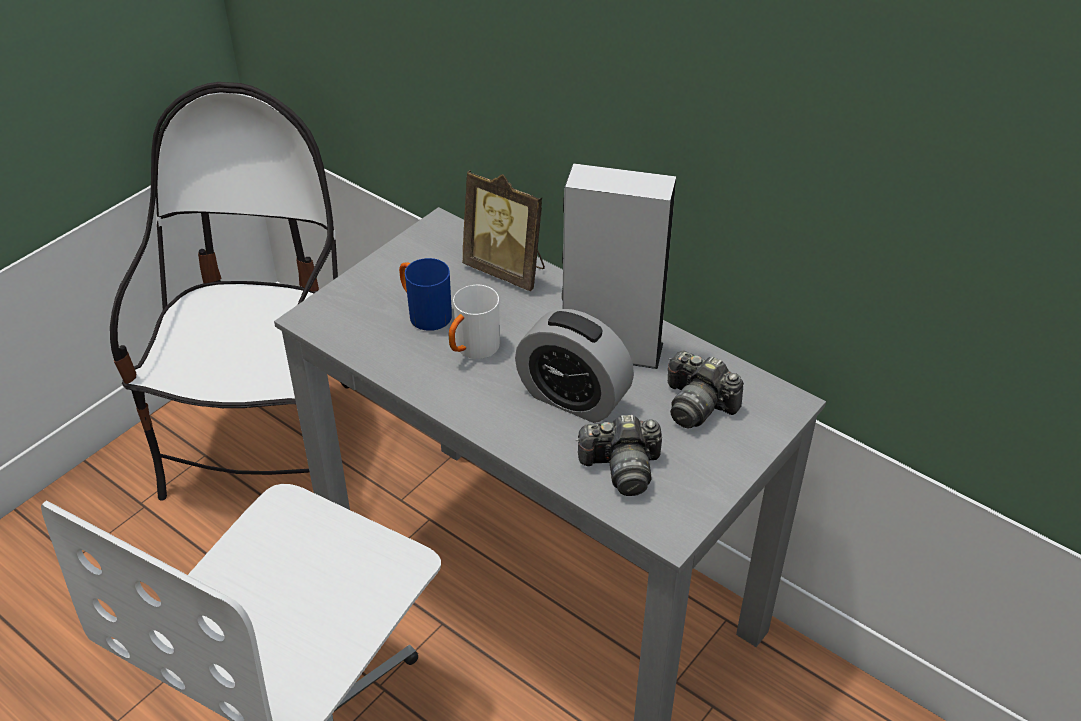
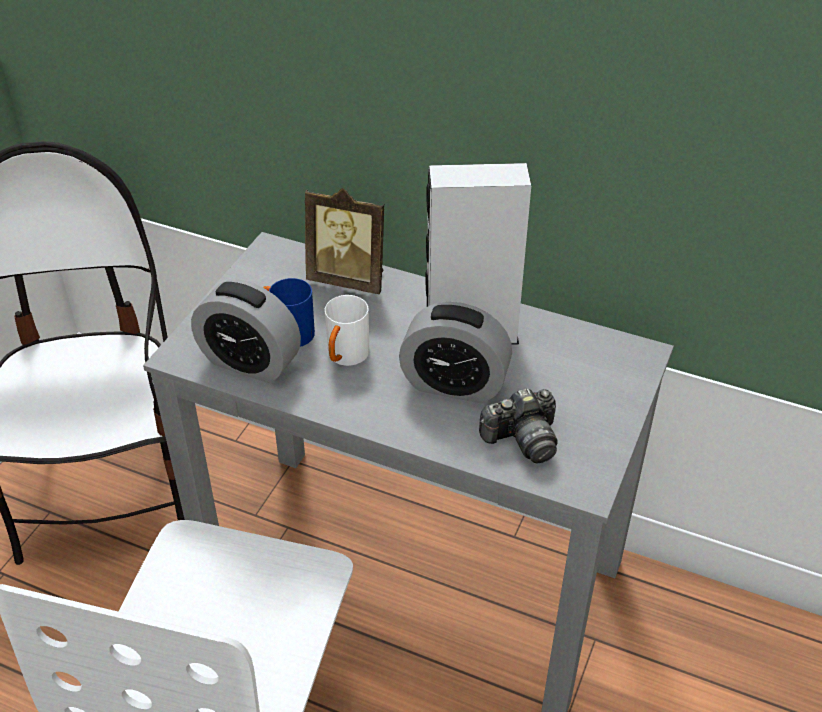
camera: 15 degrees left, 0 degrees up
camera [668,350,744,428] -> none
none -> alarm clock [191,280,301,383]

